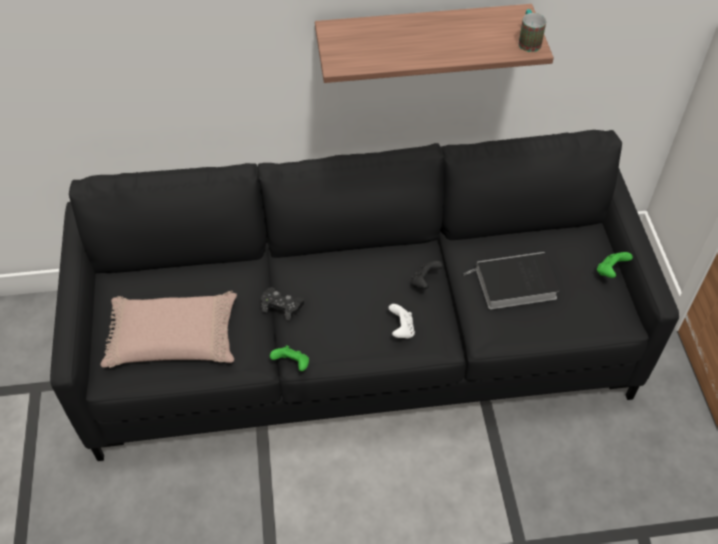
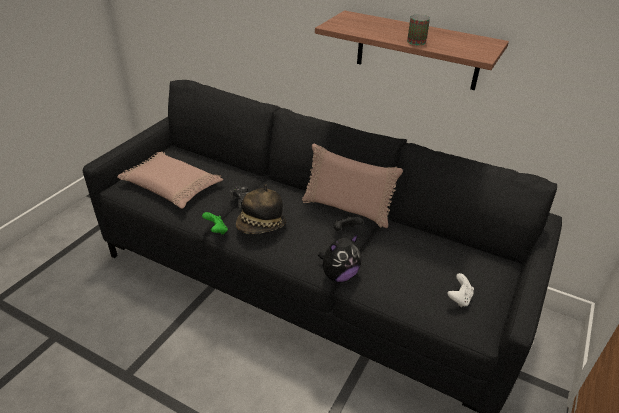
camera: 35 degrees right, 15 degrees down
white game controller [389,304,415,339] -> white game controller moved to [447,273,474,307]
book [464,252,559,309] -> none
mug [518,9,546,52] -> mug moved to [407,14,430,45]
green game controller [597,252,633,278] -> none
none -> hat [236,184,286,234]
none -> beige pillow [302,144,403,228]
none -> plush toy [318,234,361,282]

